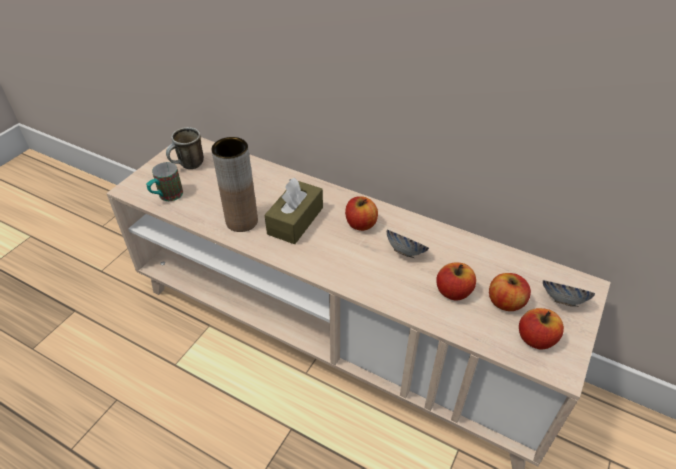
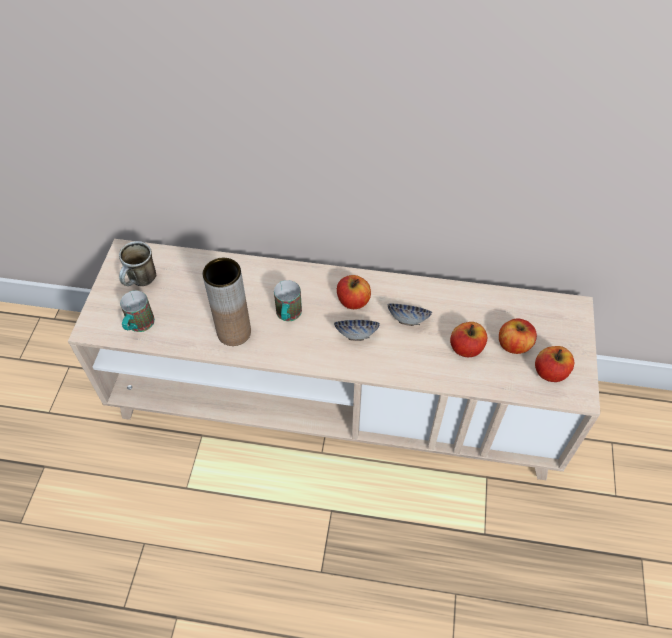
camera: 20 degrees left, 10 degrees up
brown tissue box [265,178,323,244] -> mug [274,280,302,321]
bowl [543,280,595,307] -> bowl moved to [334,320,380,341]

